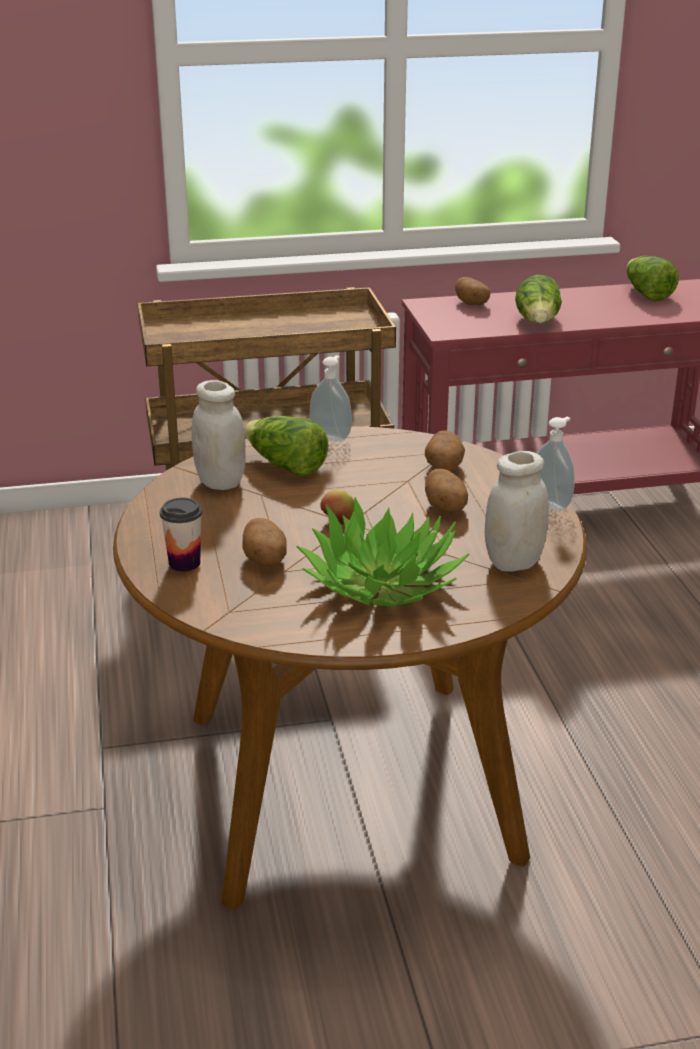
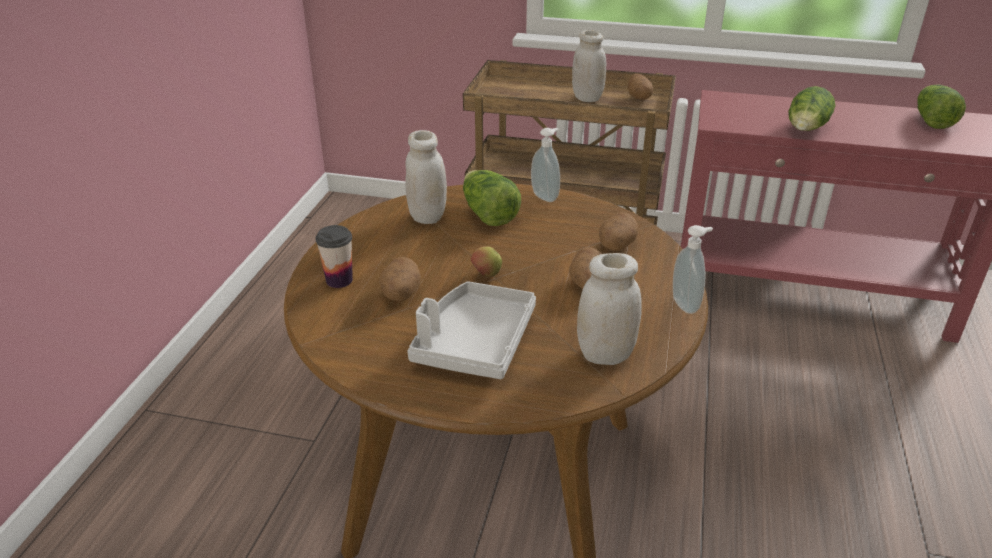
camera: 25 degrees right, 5 degrees up
potted plant [296,497,470,606] -> grey tray [407,281,536,379]
potato [455,277,490,305] -> potato moved to [628,74,653,100]
none -> white jar [572,30,606,102]

